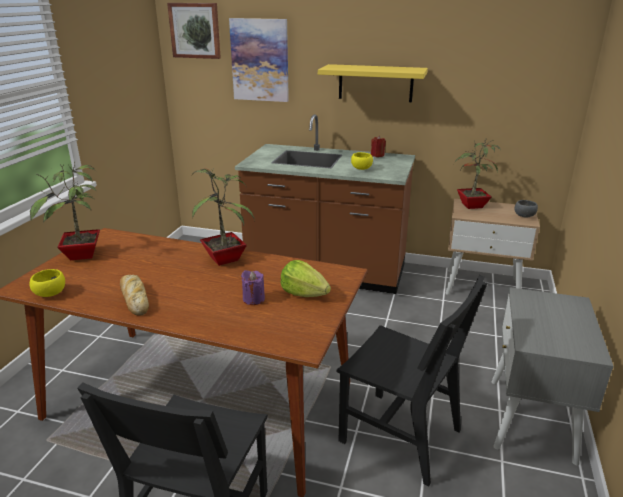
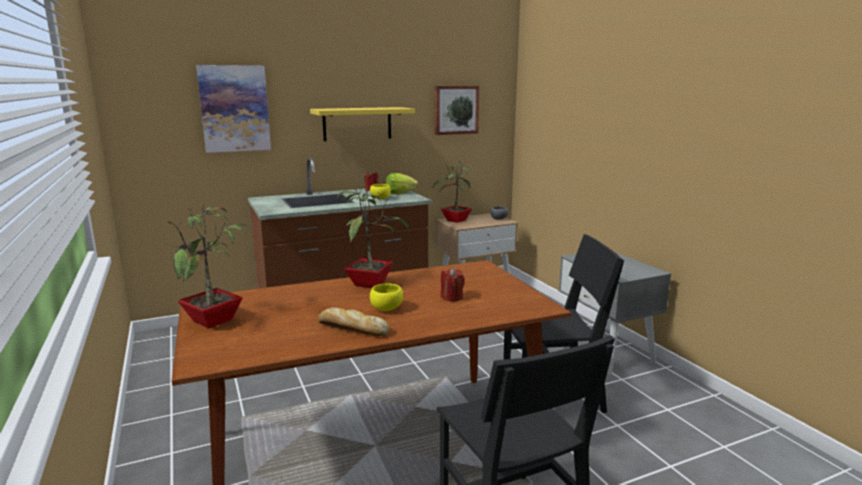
camera: 40 degrees left, 10 degrees down
yellow bowl [30,269,65,297] -> yellow bowl moved to [370,283,403,311]
picture [167,3,221,59] -> picture moved to [435,86,479,135]
purple candle [241,270,265,305] -> red candle [440,268,465,301]
lettuce [281,260,331,297] -> lettuce moved to [386,173,419,194]

